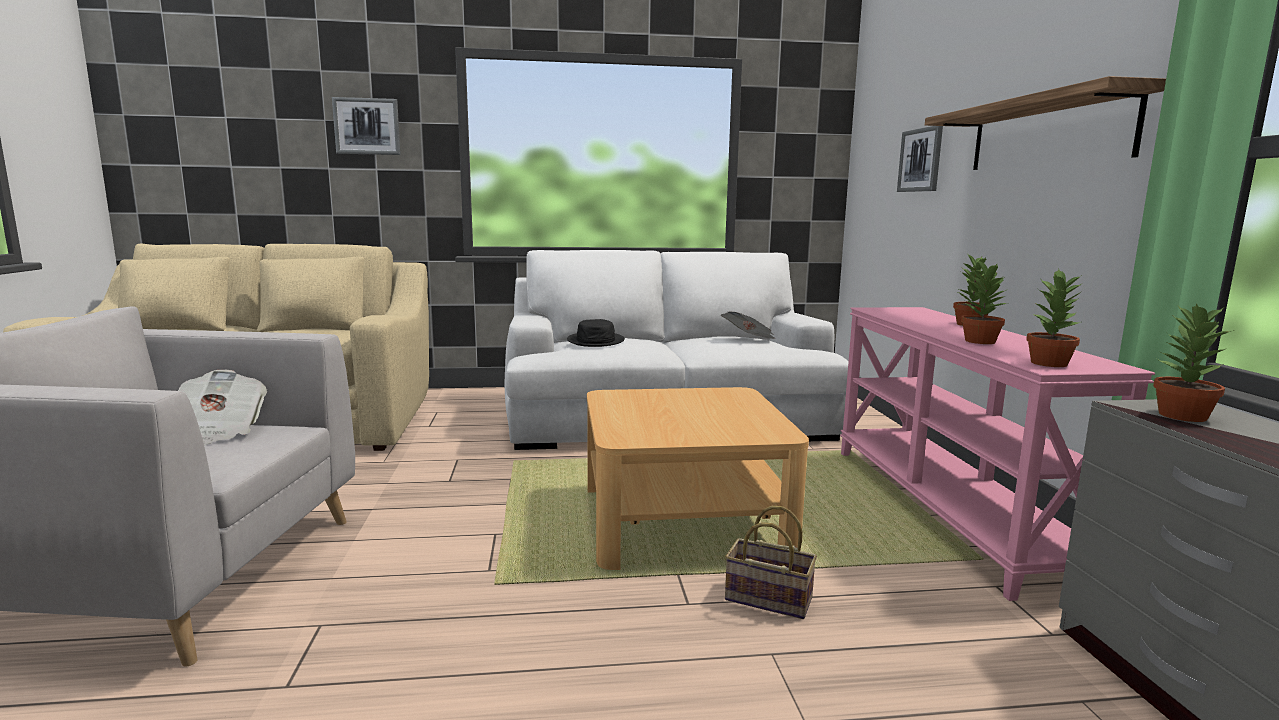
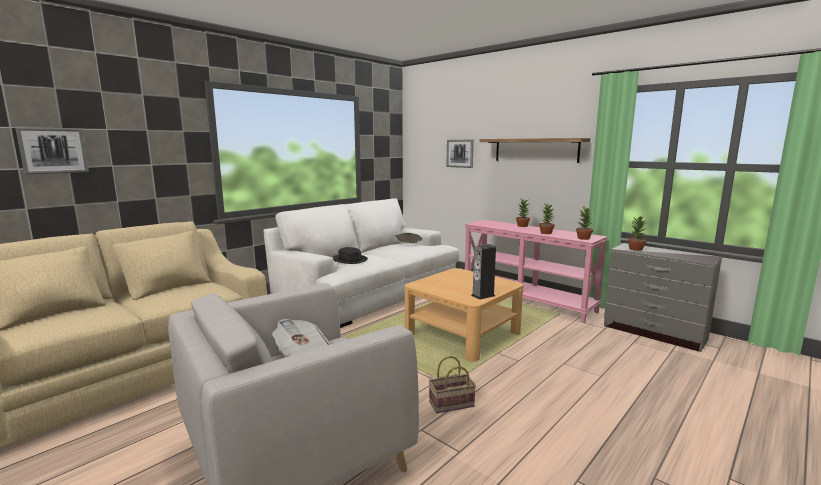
camera: 40 degrees left, 0 degrees up
picture [332,97,401,155] -> picture moved to [15,127,89,175]
basket [725,506,817,619] -> basket moved to [429,356,476,413]
none -> speaker [471,244,496,300]

